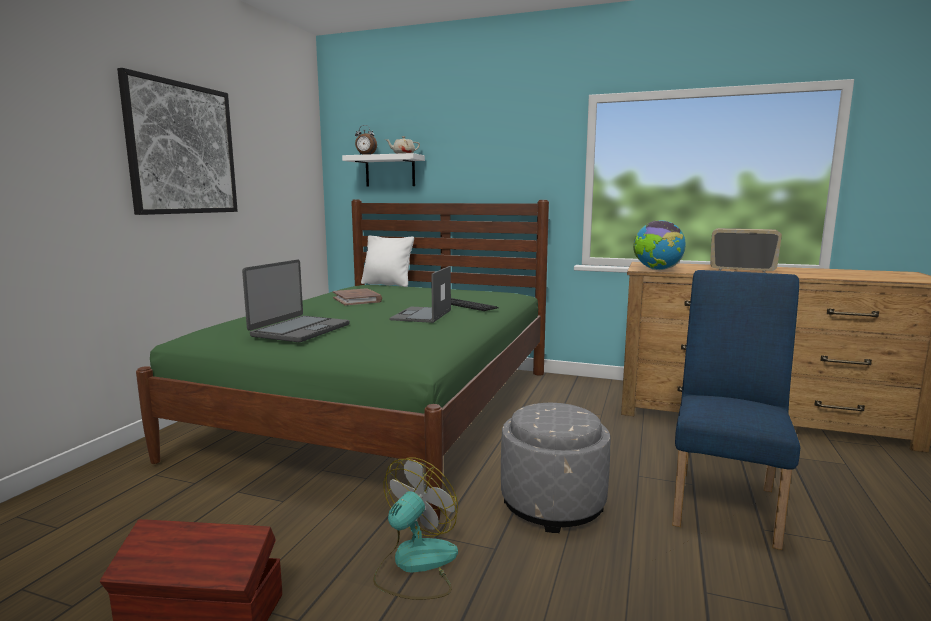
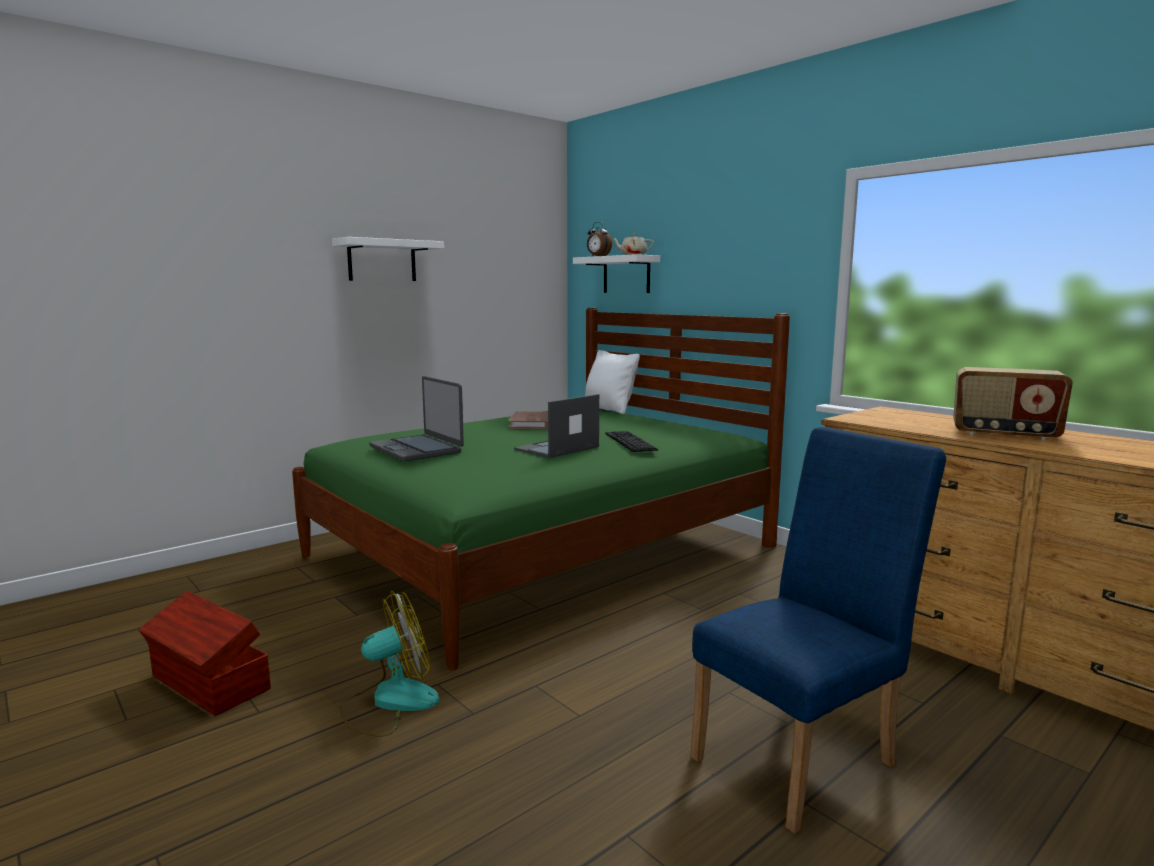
camera: 30 degrees right, 0 degrees up
picture [117,68,238,215] -> white shelf [332,237,444,281]
laptop [242,259,350,342] -> laptop turned 90 degrees clockwise [369,376,464,462]
grey ottoman [501,403,610,533] -> none
globe [633,220,686,270] -> none
radio [710,228,782,273] -> radio turned 150 degrees clockwise [953,367,1073,441]

